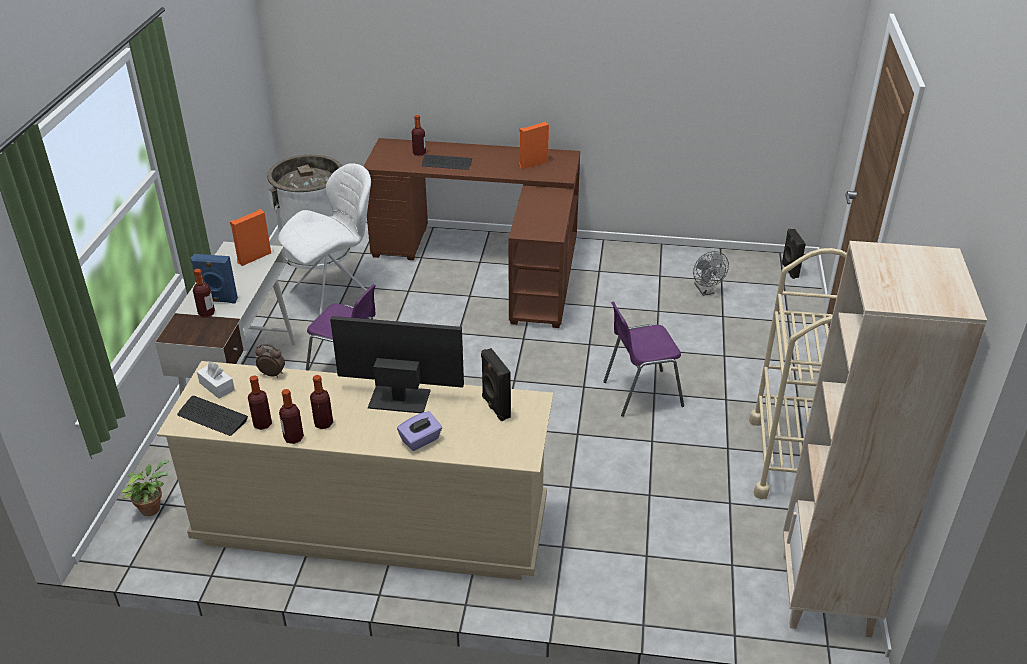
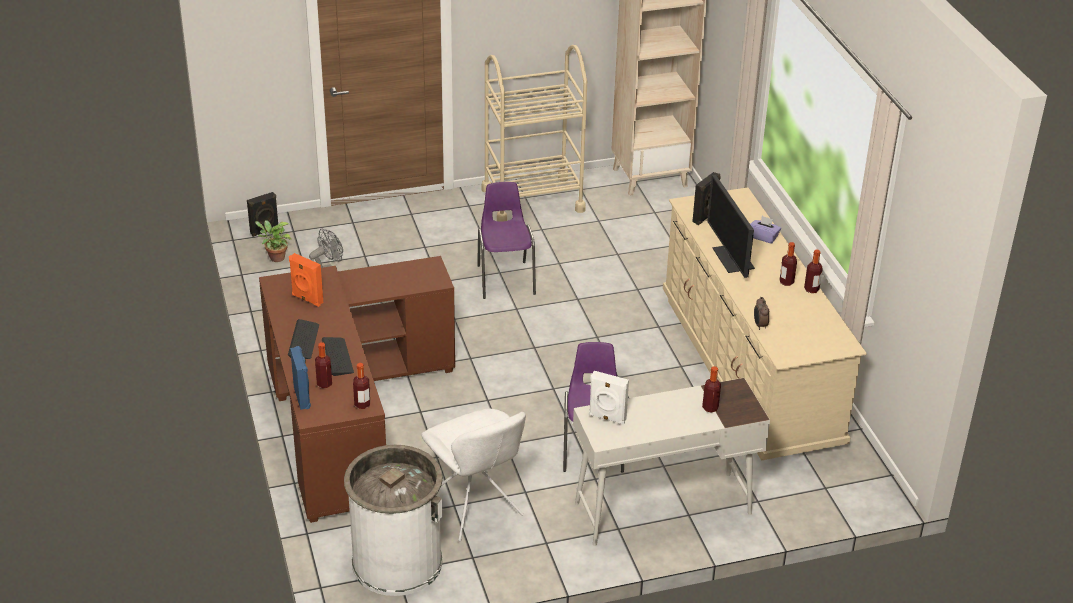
camera: 115 degrees left, 0 degrees up
potted plant [121,460,170,516] -> potted plant moved to [255,220,292,262]
keyboard [177,396,248,436] -> keyboard moved to [288,319,319,359]
blue speaker [190,254,238,304] -> blue speaker moved to [290,346,311,410]
white tissue box [197,362,235,399] -> none
orange speaker [230,209,271,266] -> white speaker [589,371,629,425]
bottle [248,375,272,430] -> bottle moved to [353,363,370,409]
white chair [278,163,375,316] -> white chair turned 150 degrees counterclockwise [421,409,526,541]
purple chair [603,302,684,417] -> purple chair turned 150 degrees counterclockwise [477,182,536,299]

